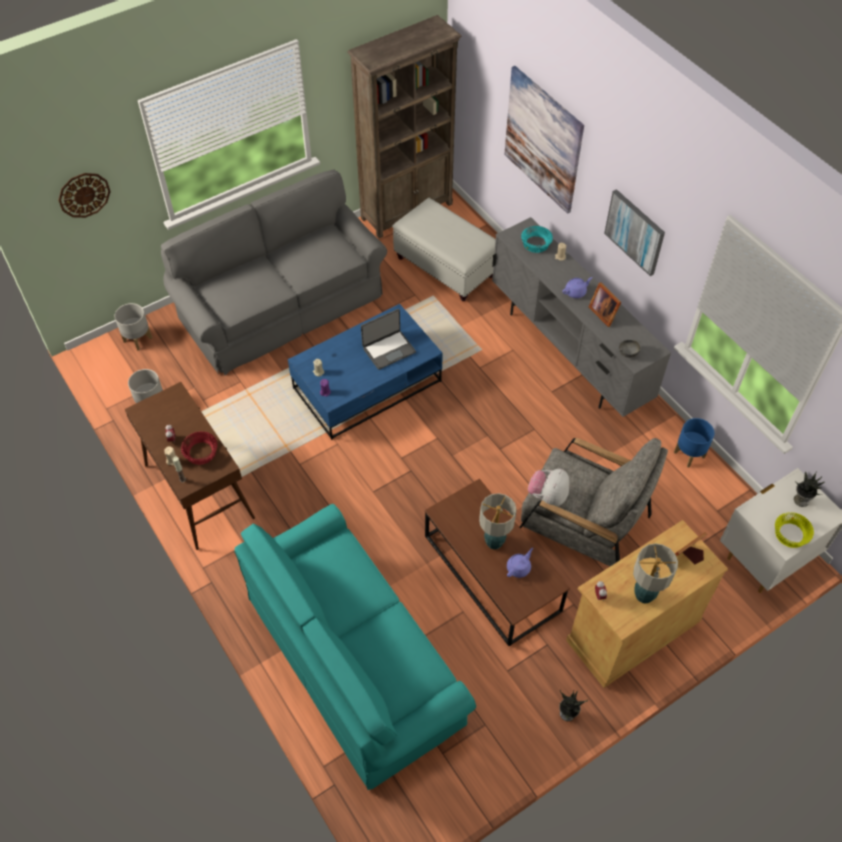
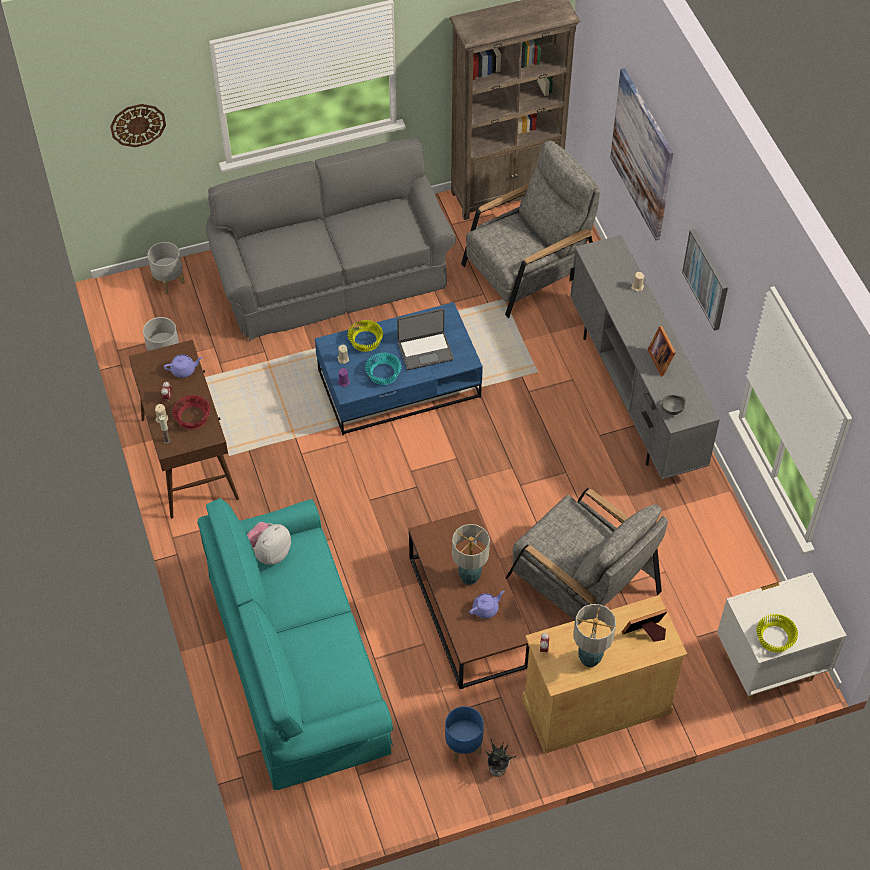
camera: 15 degrees right, 0 degrees up
white ottoman [392,198,496,301] -> grey armchair [461,140,600,318]
turquoise bowl [521,226,553,253] -> turquoise bowl moved to [365,353,401,385]
plush toy [528,469,569,507] -> plush toy moved to [247,522,291,565]
purple teapot [563,277,593,298] -> purple teapot moved to [164,354,203,378]
blue planter [674,418,714,468] -> blue planter moved to [445,706,484,763]
potted plant [794,471,825,507] -> none
none -> yellow bowl [348,320,383,352]

